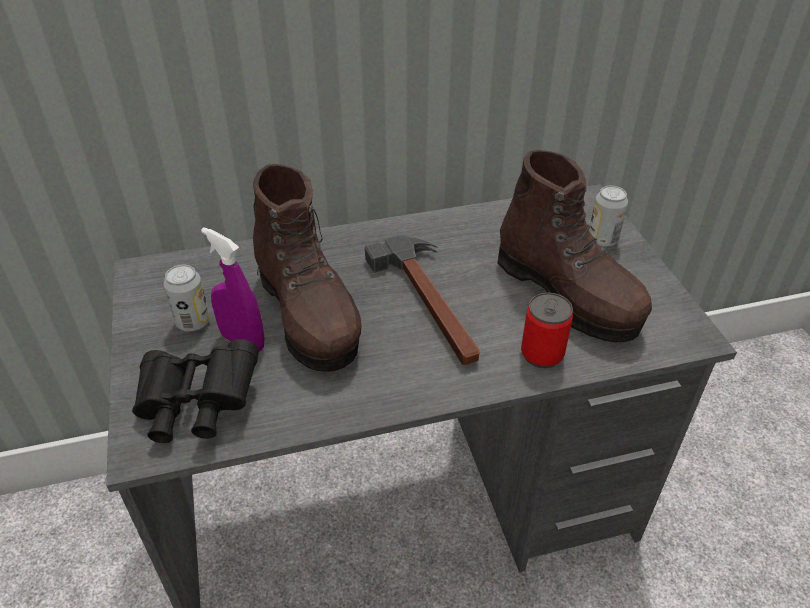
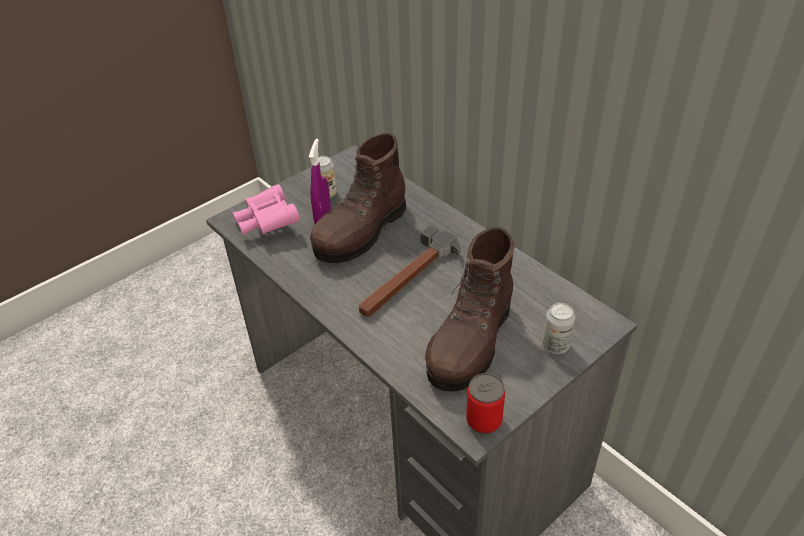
camera: 65 degrees right, 0 degrees up
black binoculars [132,339,259,443] -> pink binoculars [233,184,300,235]
can [521,293,573,368] -> can moved to [466,373,505,434]

